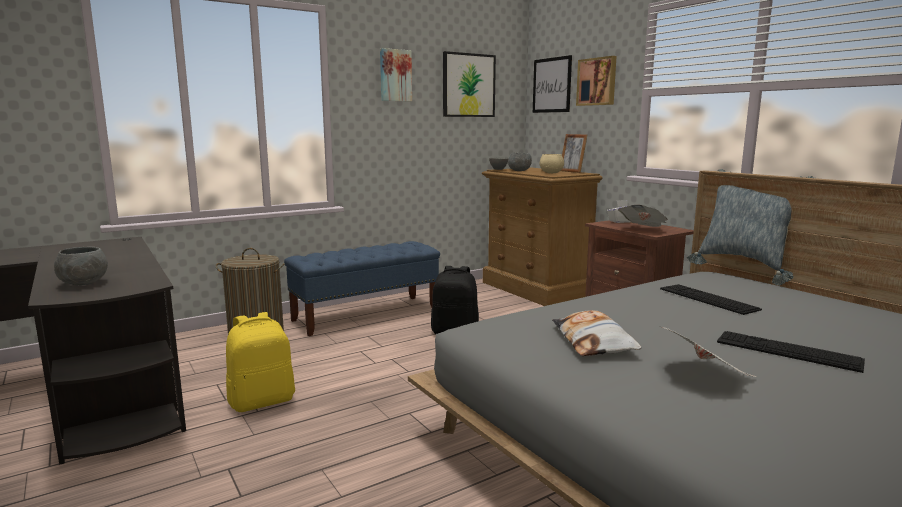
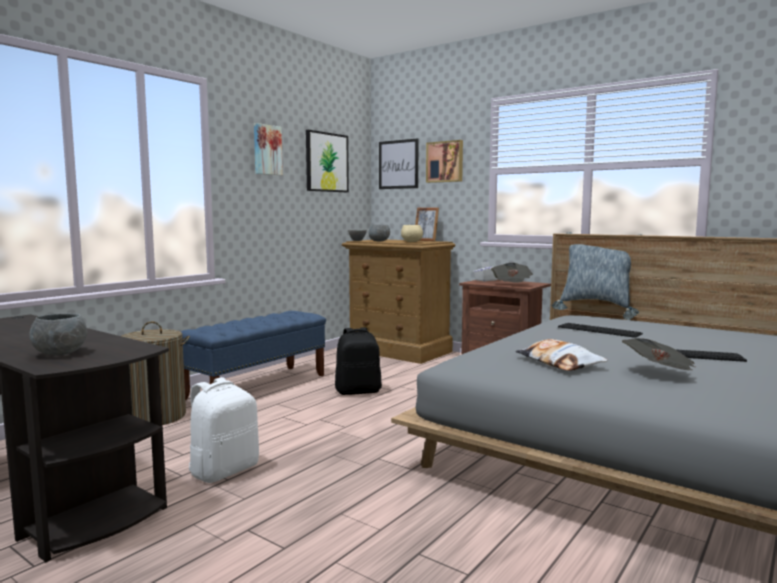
camera: 20 degrees left, 5 degrees down
yellow backpack [226,312,295,412] -> white backpack [189,377,259,483]

